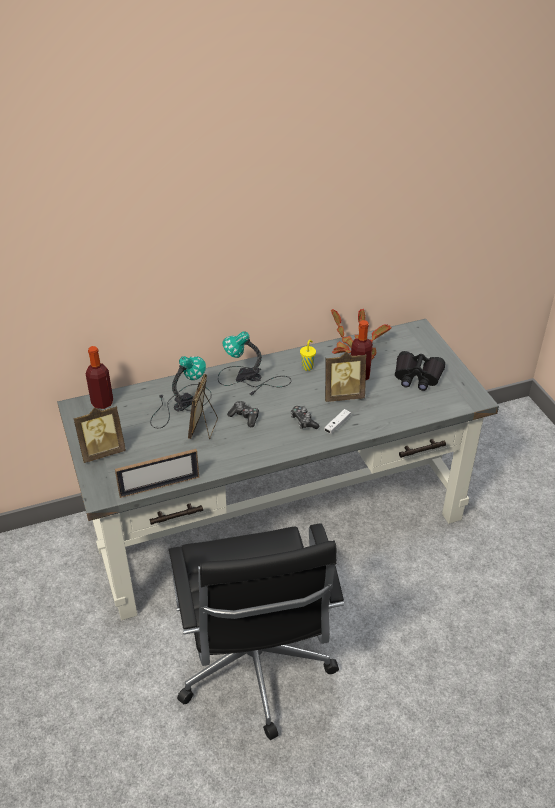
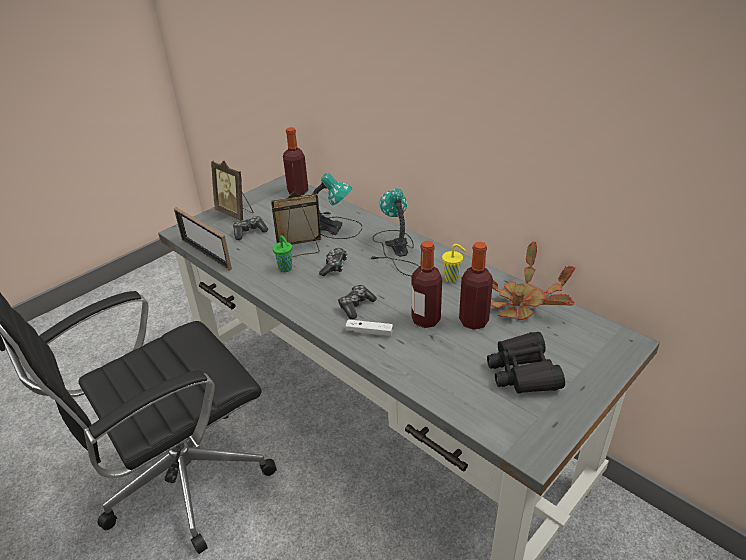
camera: 65 degrees right, 5 degrees down
picture frame [325,352,366,402] -> bottle [411,241,442,328]
none -> game controller [233,216,268,240]
none -> green cup [272,235,293,272]

